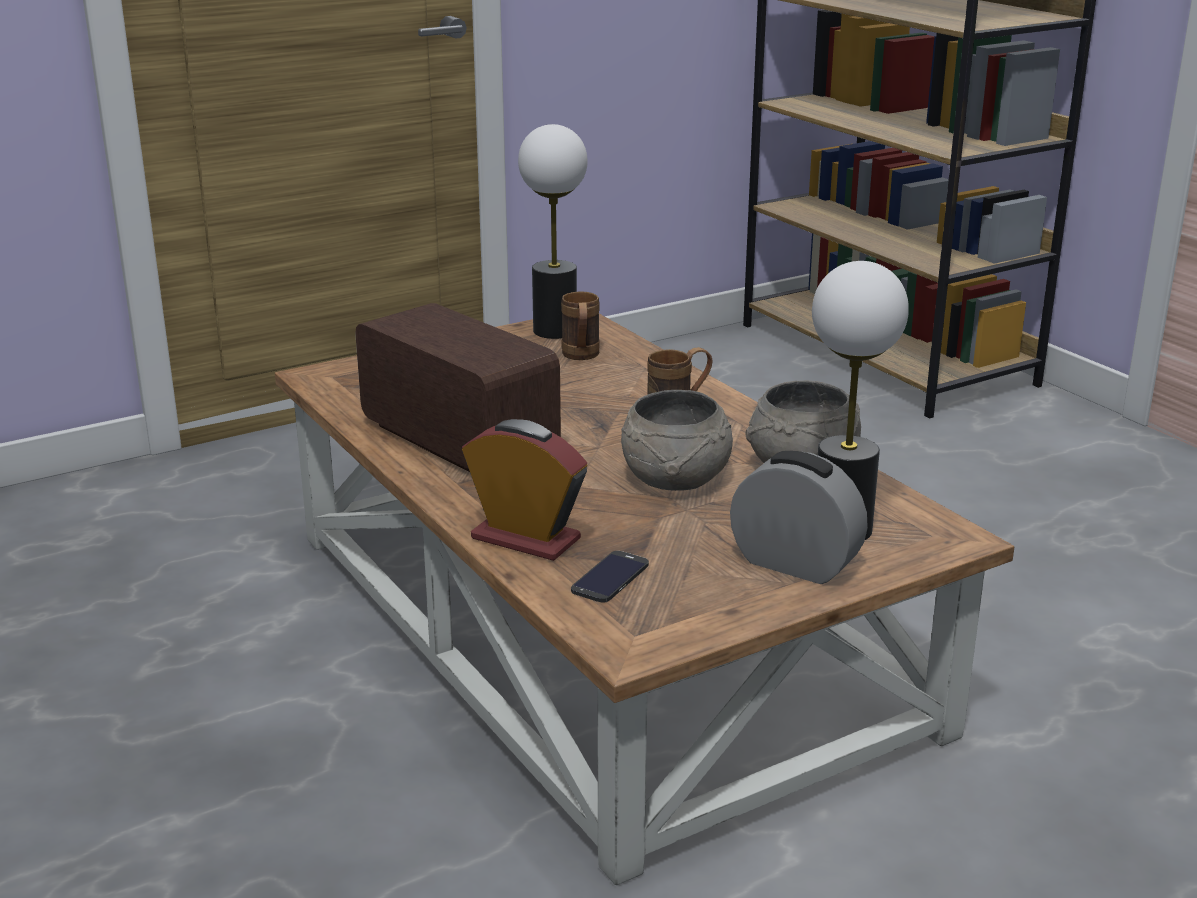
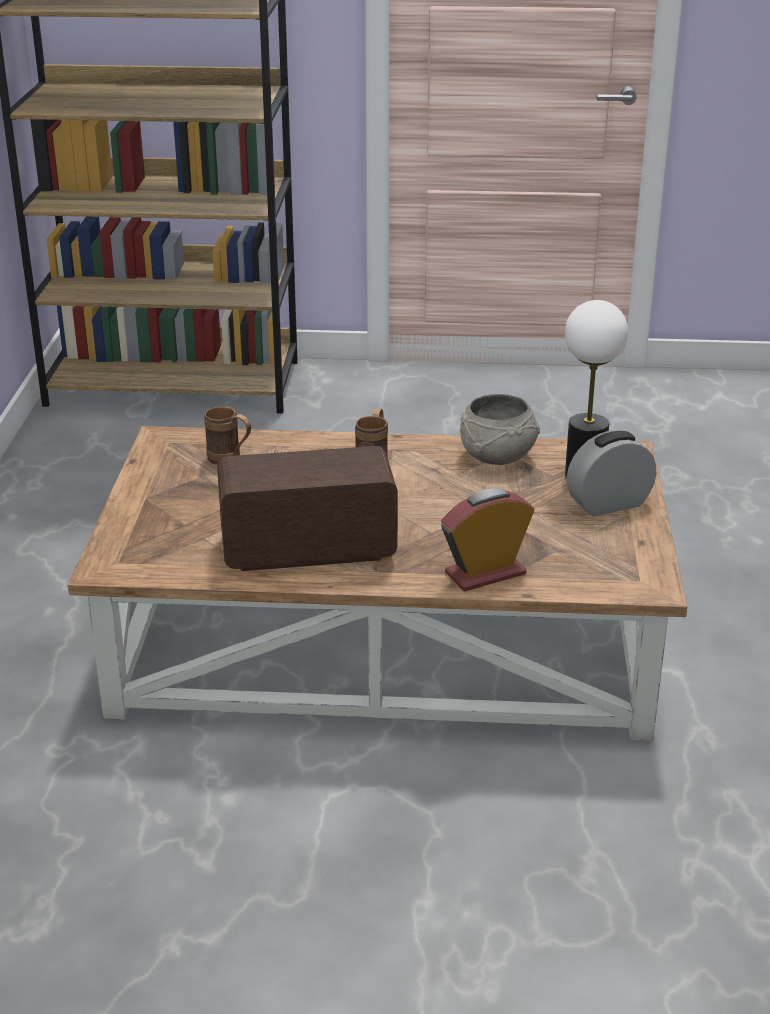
camera: 55 degrees left, 5 degrees up
table lamp [518,124,588,339] -> none
phone [571,551,649,603] -> none
grey bowl [621,390,733,491] -> none

